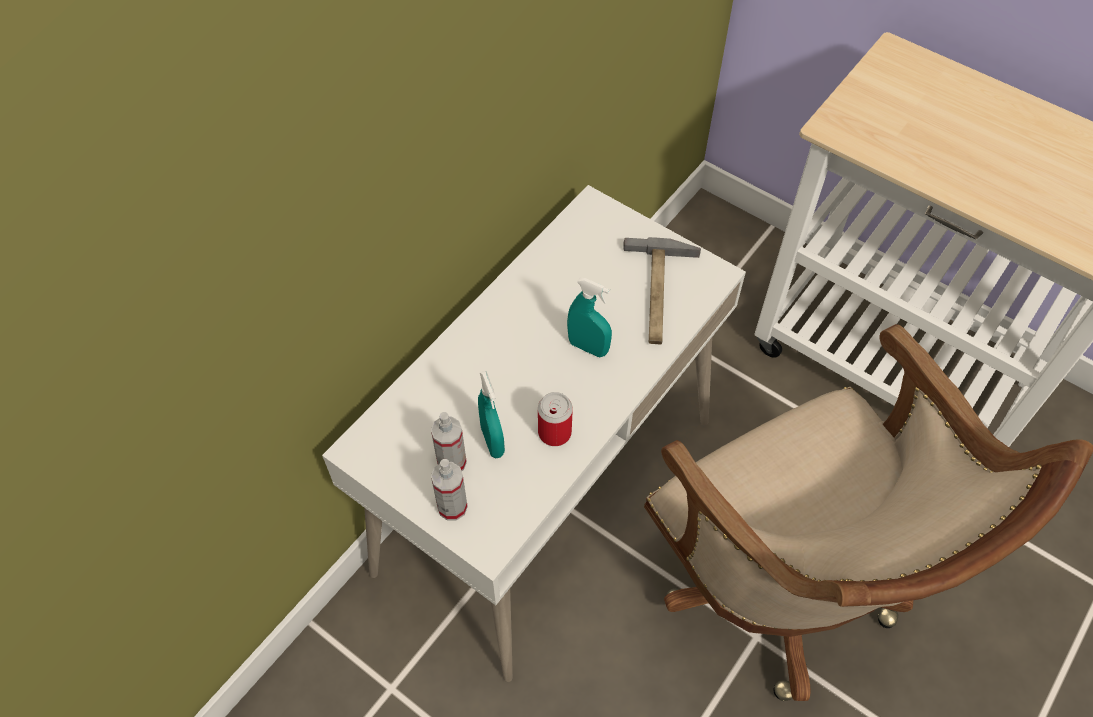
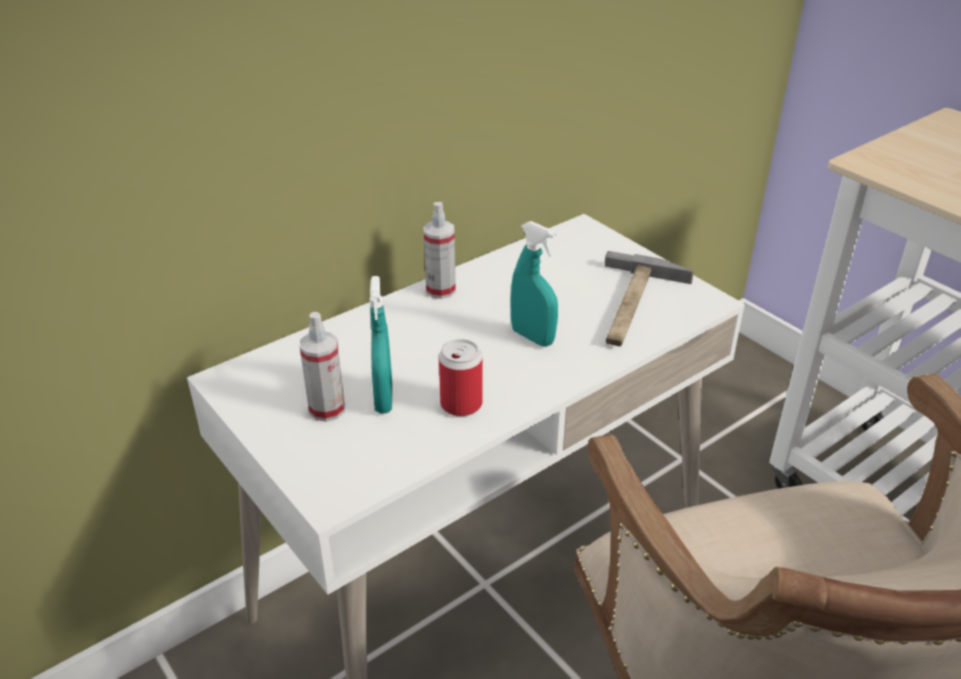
camera: 15 degrees right, 20 degrees down
spray bottle [431,459,468,521] -> spray bottle moved to [424,202,456,299]

